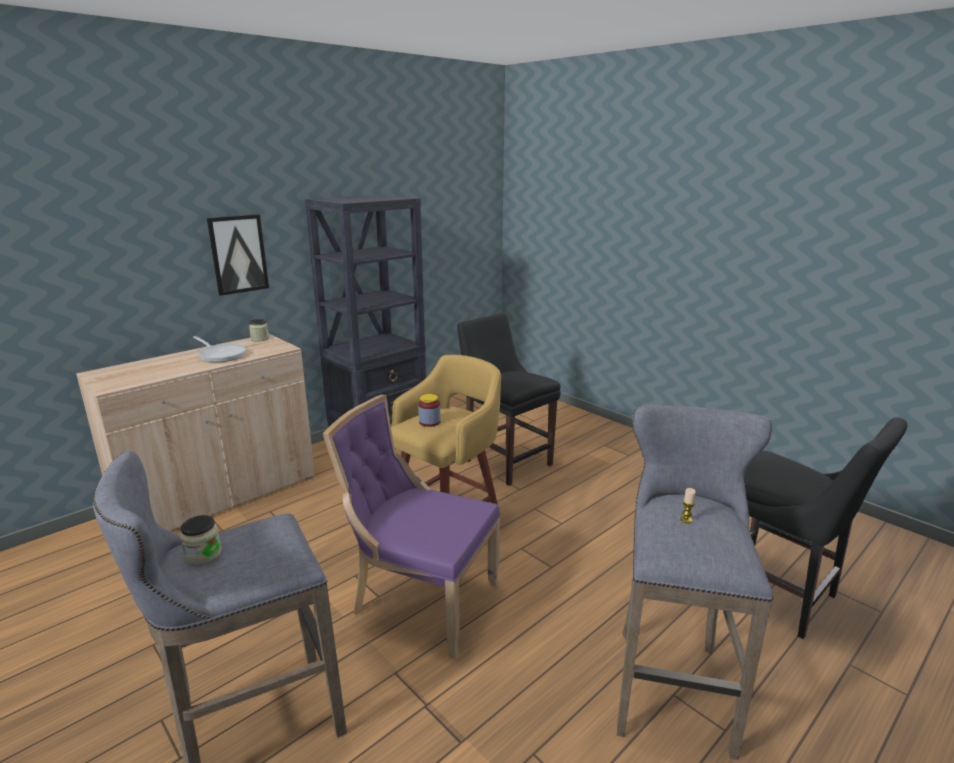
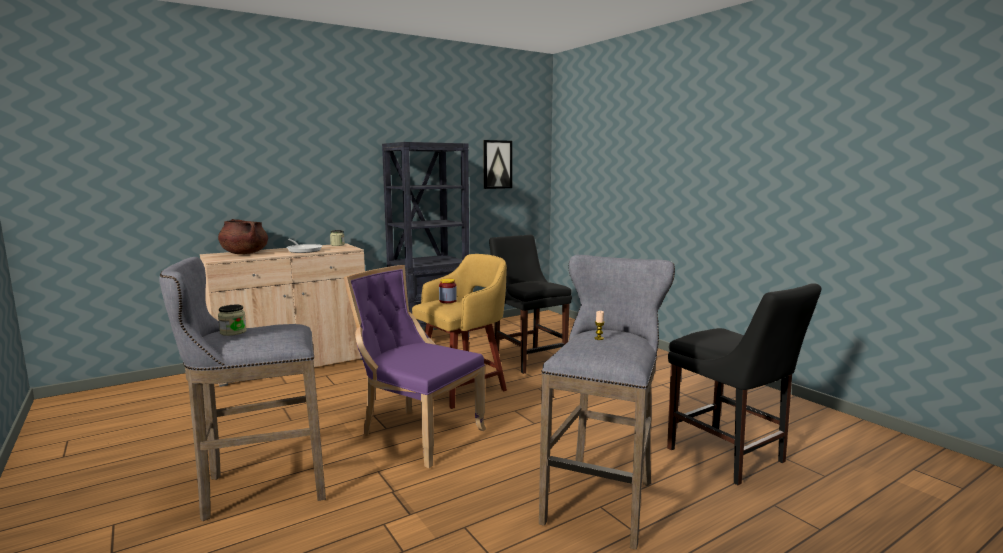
camera: 10 degrees right, 10 degrees down
picture [207,214,269,296] -> picture moved to [483,140,512,189]
none -> brown cooking pot [218,219,268,254]

